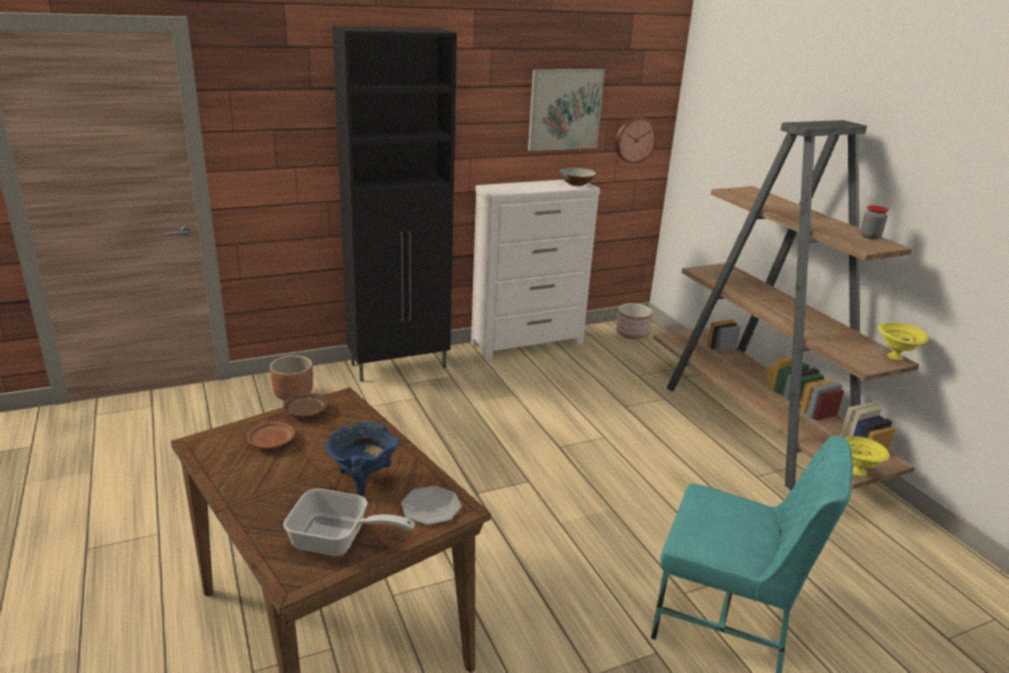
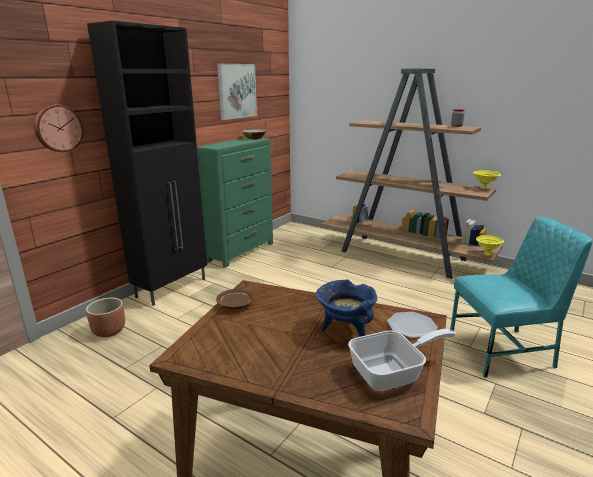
camera: 30 degrees left, 5 degrees down
brown plate [247,421,295,449] -> none
white dresser [471,179,600,360] -> green dresser [197,138,273,268]
wall clock [615,117,657,164] -> wall clock moved to [34,104,84,152]
planter [616,303,652,339] -> none

